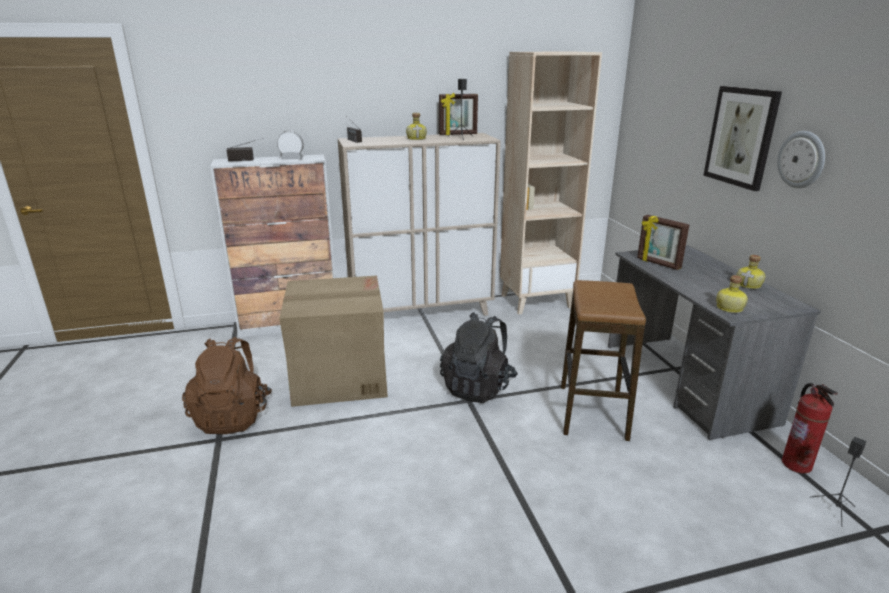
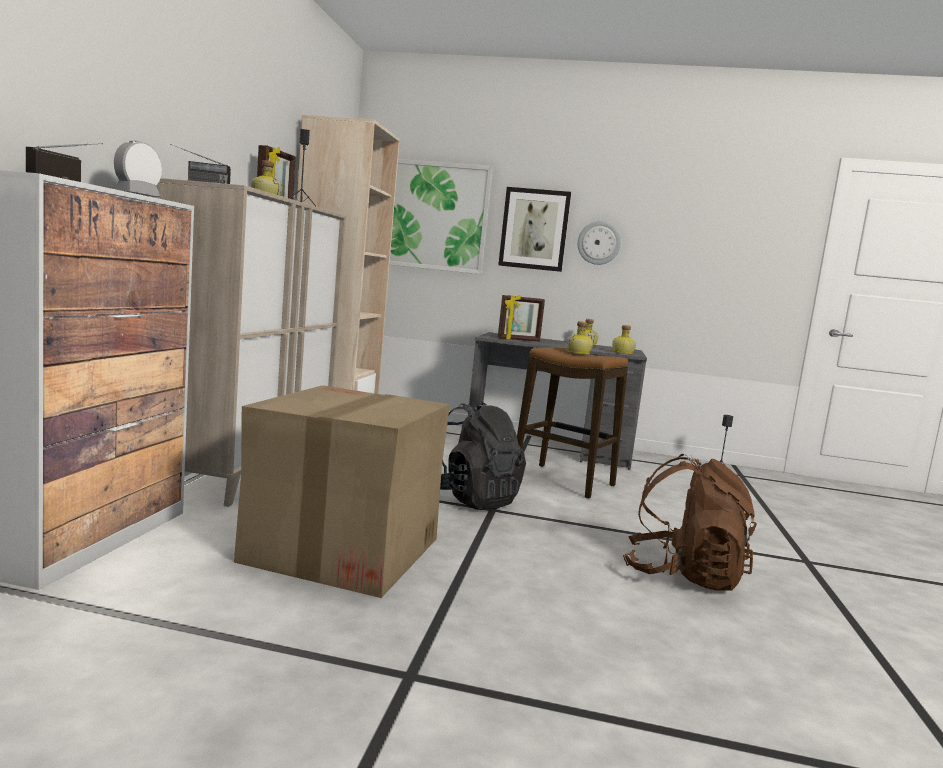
camera: 65 degrees left, 15 degrees down
brown backpack [182,337,272,434] -> brown backpack moved to [623,454,757,591]
fire extinguisher [782,383,838,473] -> none
none -> picture [389,159,493,274]
none -> bottle [567,321,593,355]

